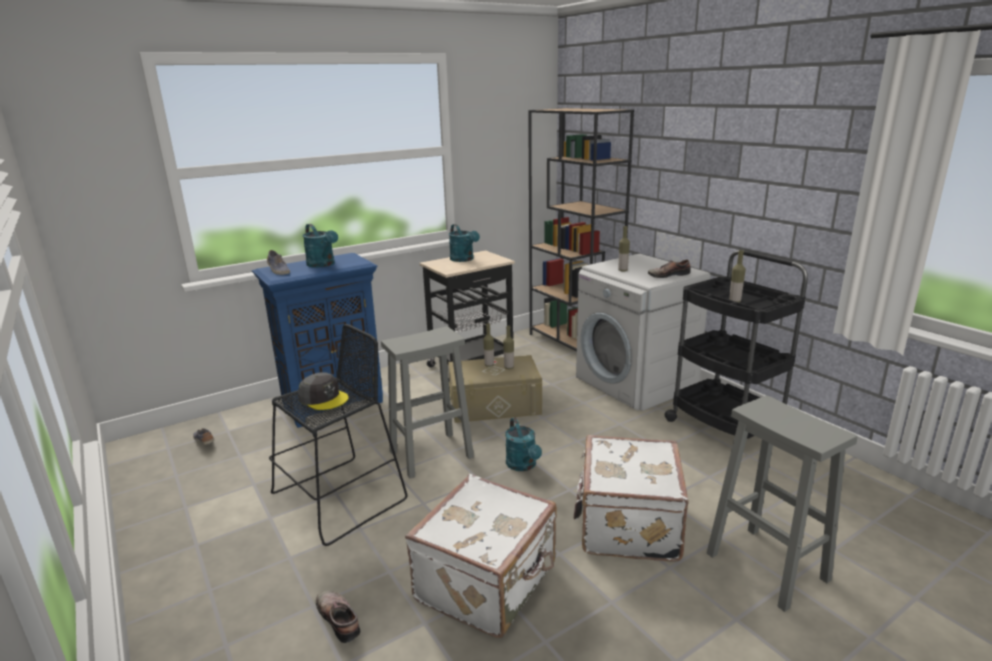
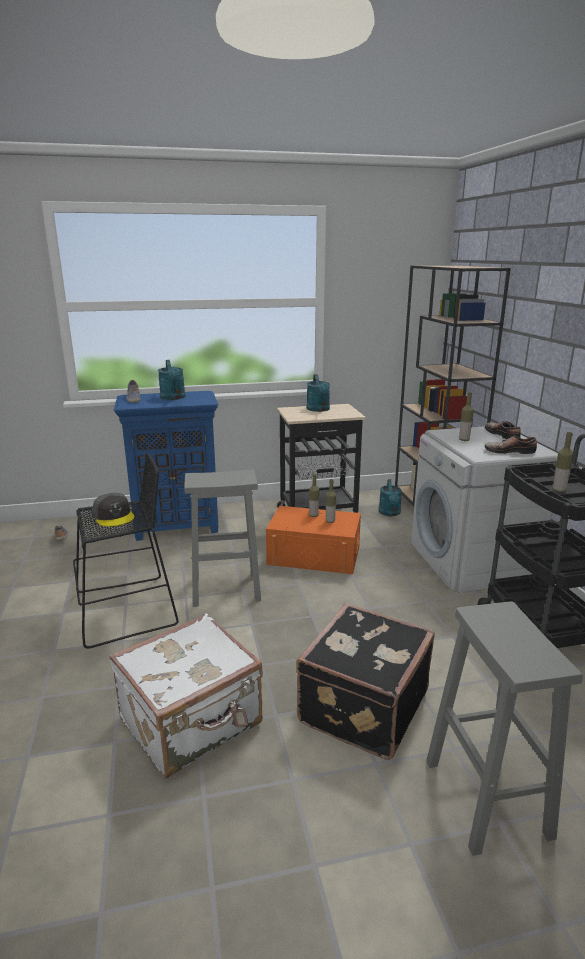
camera: 20 degrees right, 0 degrees up
shoe [316,591,360,643] -> shoe moved to [485,421,521,439]
beige storage box [448,355,542,423] -> orange storage box [266,506,361,574]
turquoise watering can [505,418,542,471] -> turquoise watering can moved to [379,479,402,516]
white suitcase [574,435,689,562] -> black suitcase [296,603,435,760]

